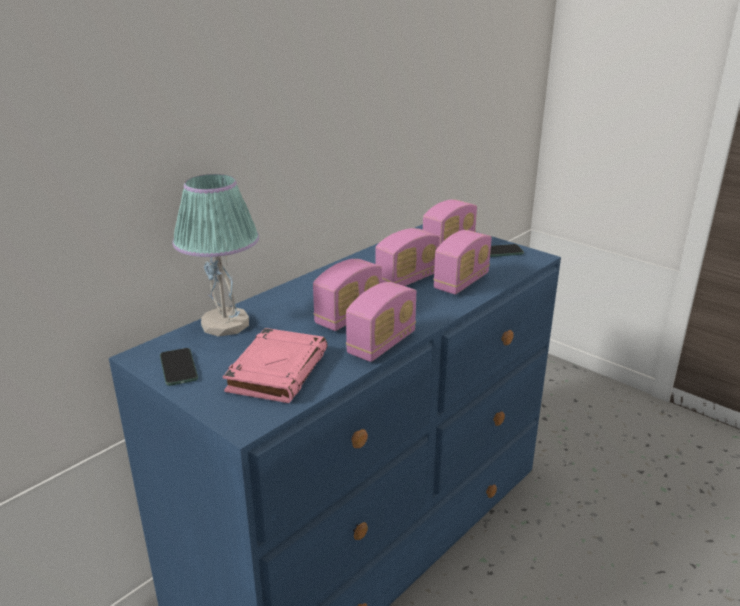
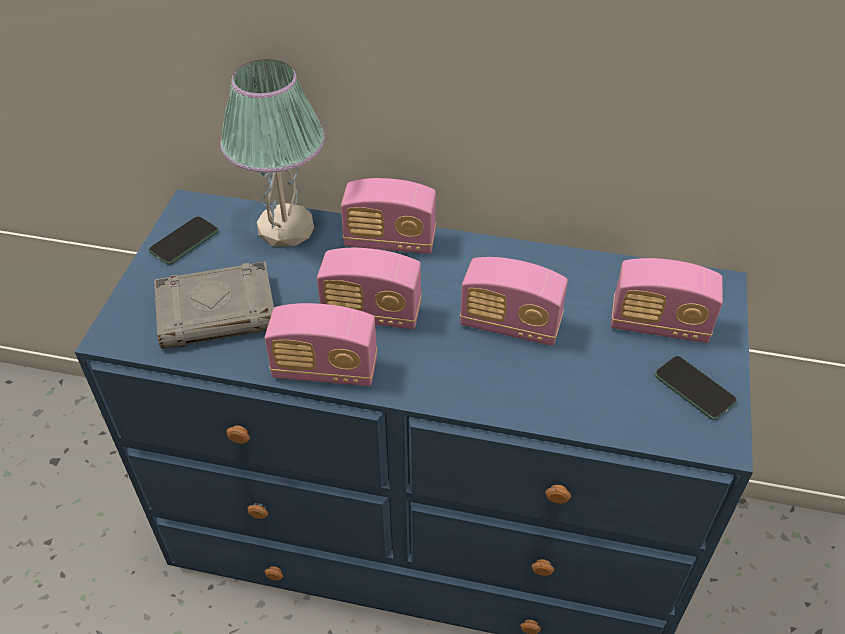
camera: 60 degrees right, 20 degrees up
pink book [223,328,328,403] -> grey book [154,261,274,349]
radio [433,230,492,294] -> radio moved to [341,178,436,254]

